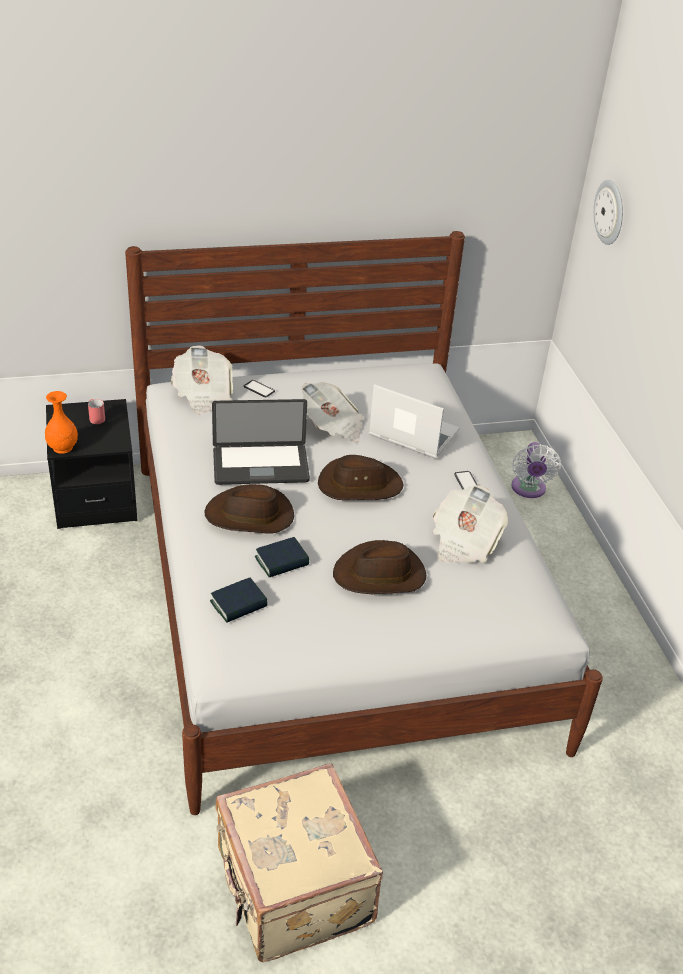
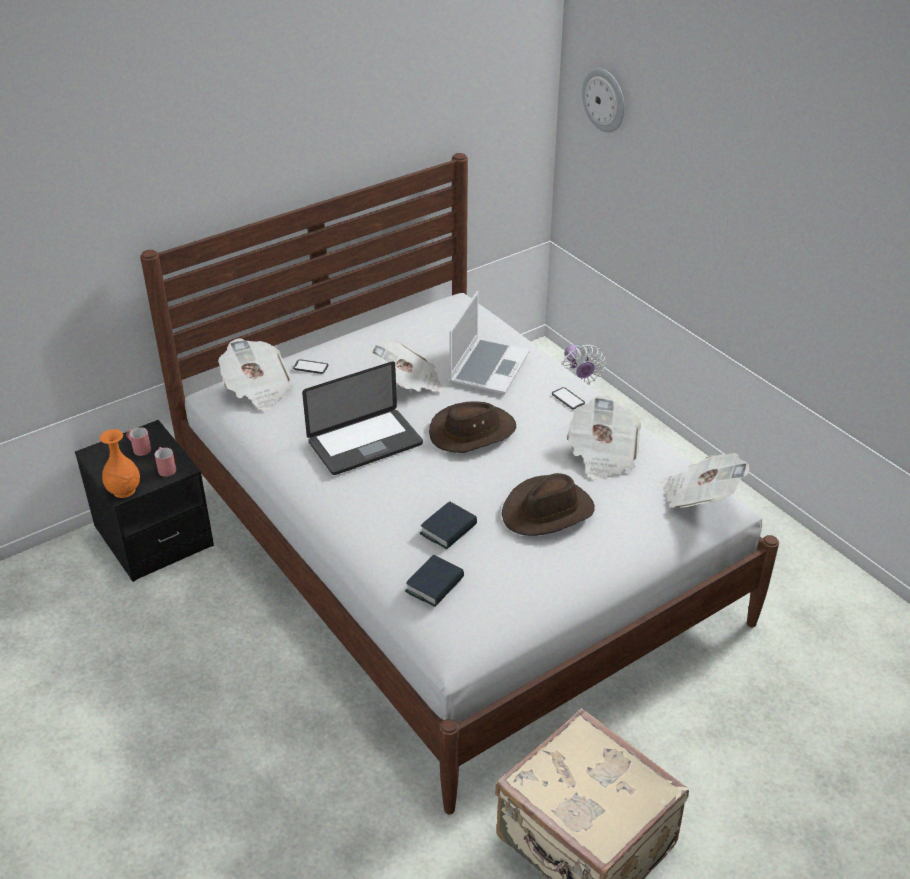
camera: 20 degrees left, 0 degrees up
brown hat [204,484,294,534] -> none
laptop [369,384,460,458] -> laptop turned 105 degrees clockwise [449,291,530,395]
none -> red mug [155,447,176,477]
none -> newspaper [661,453,750,508]

